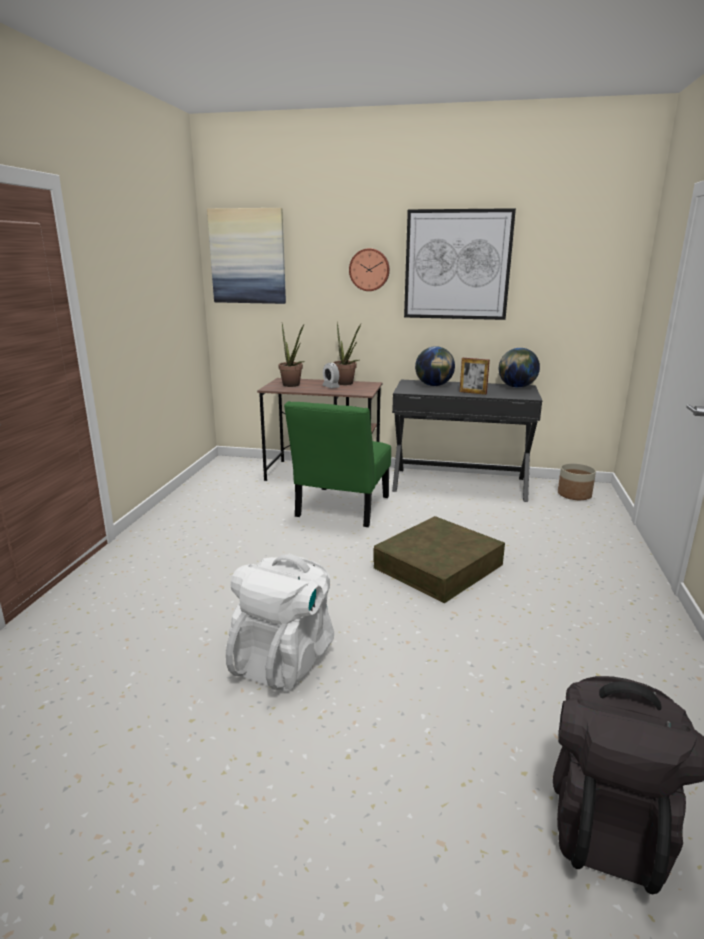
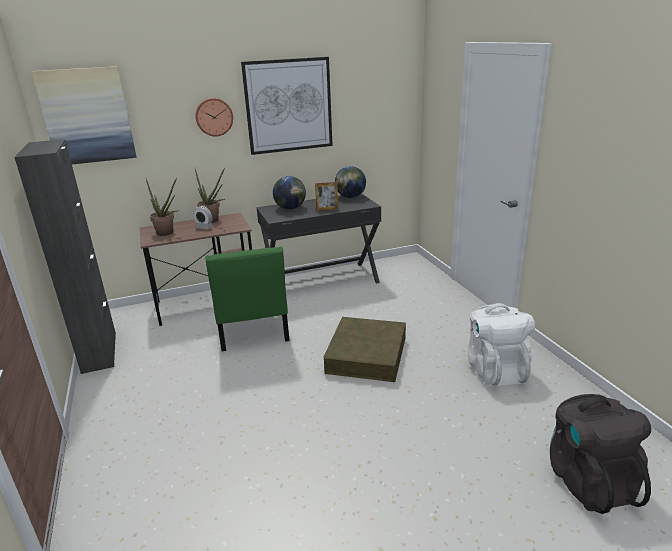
camera: 30 degrees left, 5 degrees up
white backpack [226,554,334,691] -> white backpack moved to [468,303,535,386]
planter [558,463,596,500] -> none
none -> black cabinet [14,139,116,374]

